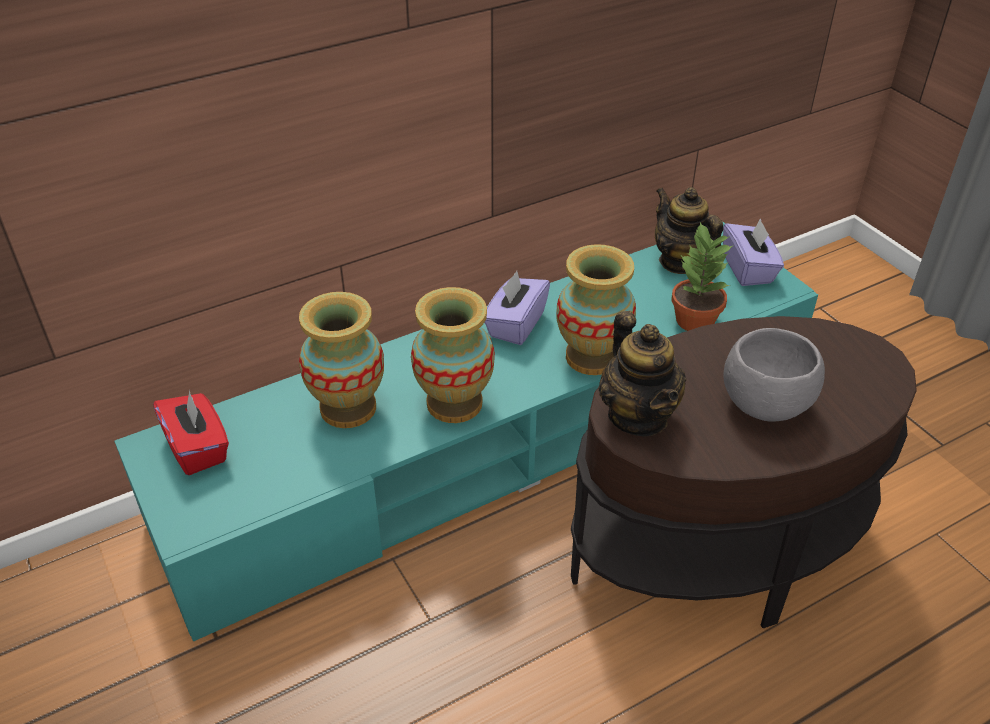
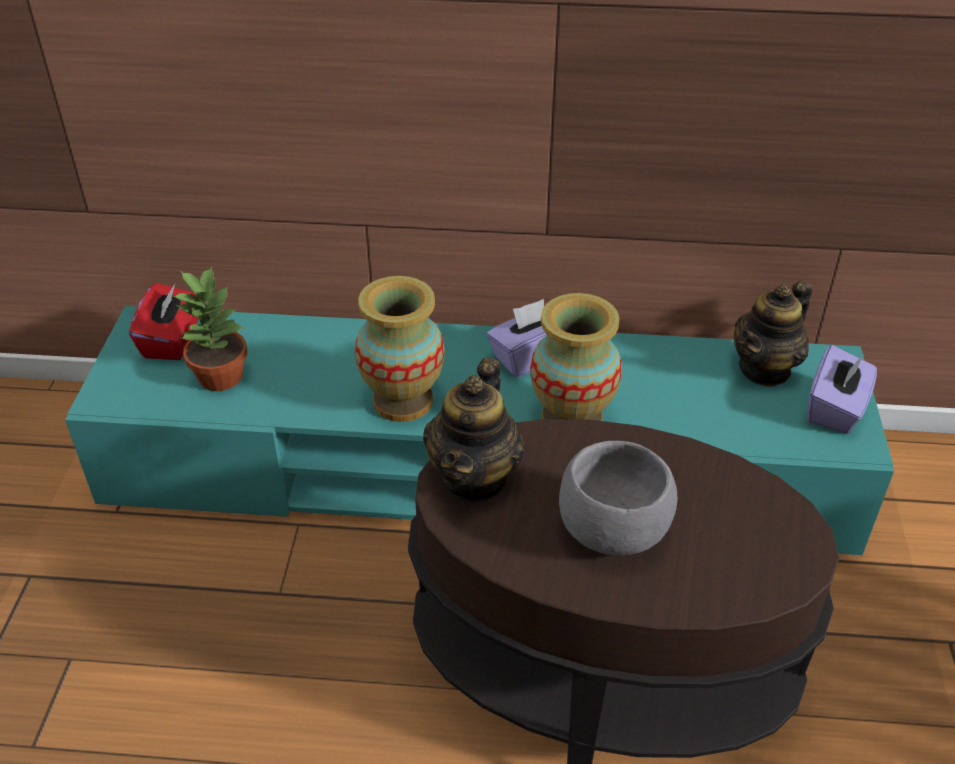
camera: 35 degrees right, 0 degrees up
vase [299,292,384,428] -> none
teapot [655,187,723,274] -> teapot turned 135 degrees counterclockwise [734,280,812,387]
potted plant [671,222,734,331] -> potted plant moved to [173,266,247,391]

